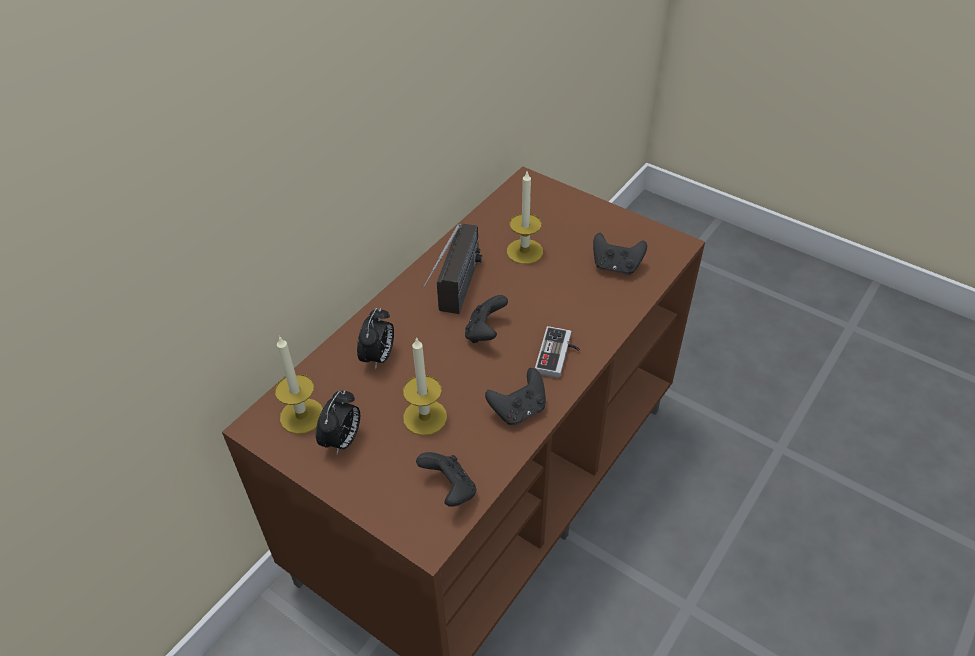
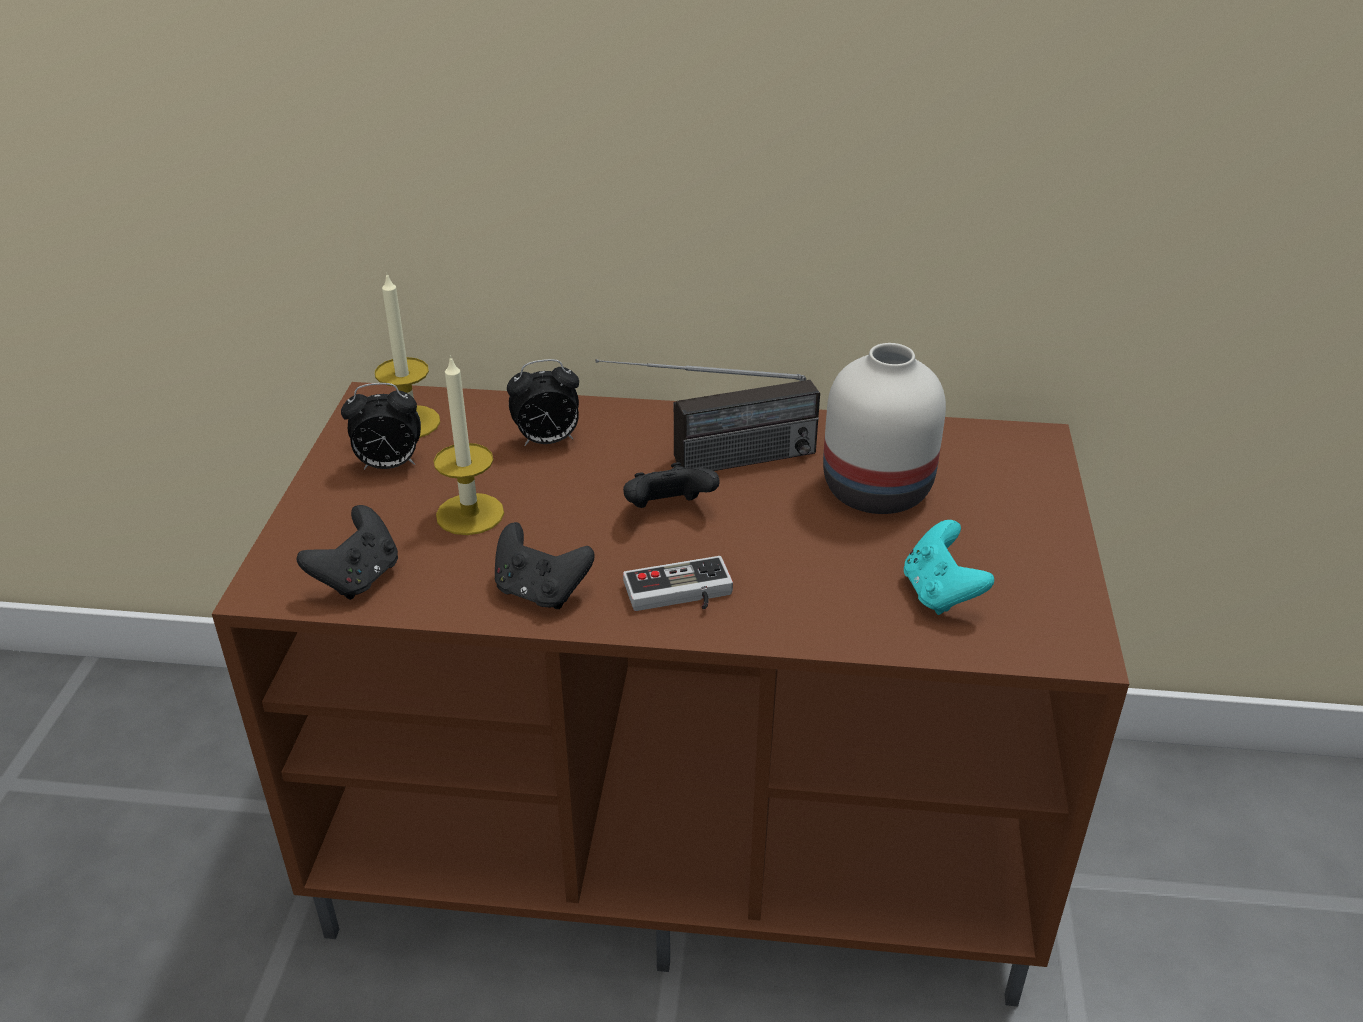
camera: 60 degrees right, 10 degrees down
candle [507,172,543,264] -> white vase [823,343,946,514]
black game controller [593,233,647,275] -> turquoise game controller [904,520,994,615]

